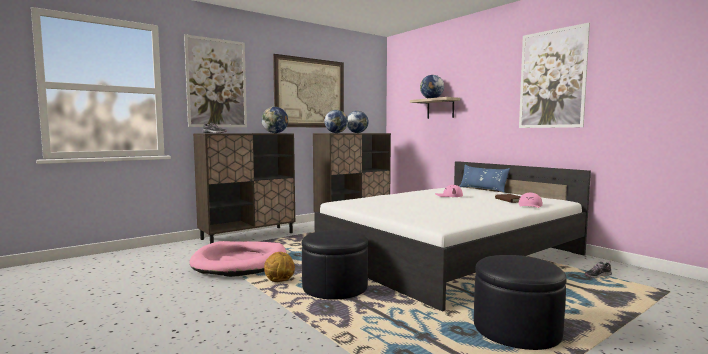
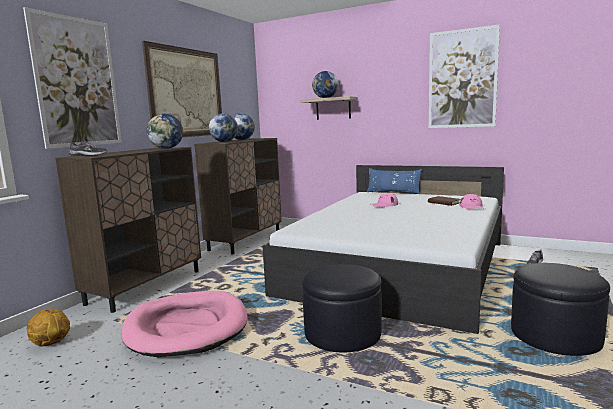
camera: 25 degrees left, 5 degrees up
basketball [264,252,295,282] -> basketball moved to [27,308,70,346]

